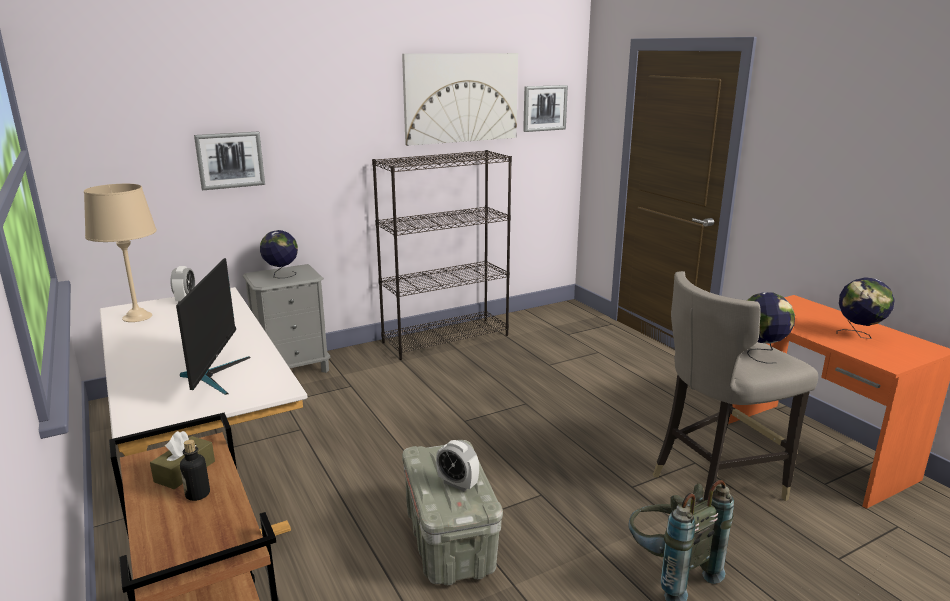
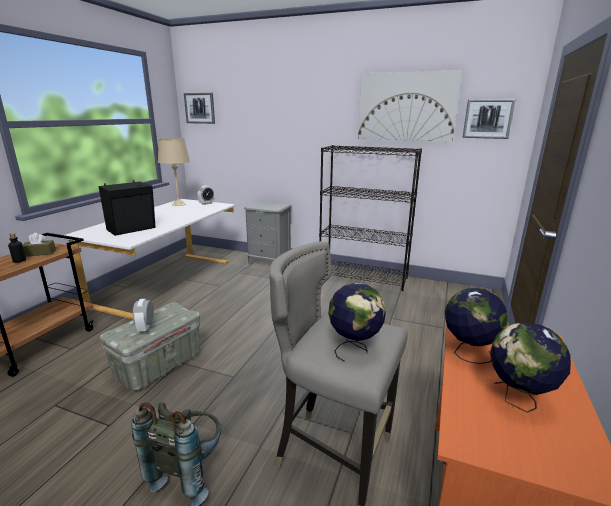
camera: 50 degrees right, 0 degrees up
monitor [176,258,251,395] -> black speaker [98,180,156,236]
picture [194,131,265,190] -> picture moved to [184,93,215,124]
globe [260,230,298,278] -> globe moved to [445,287,508,364]

